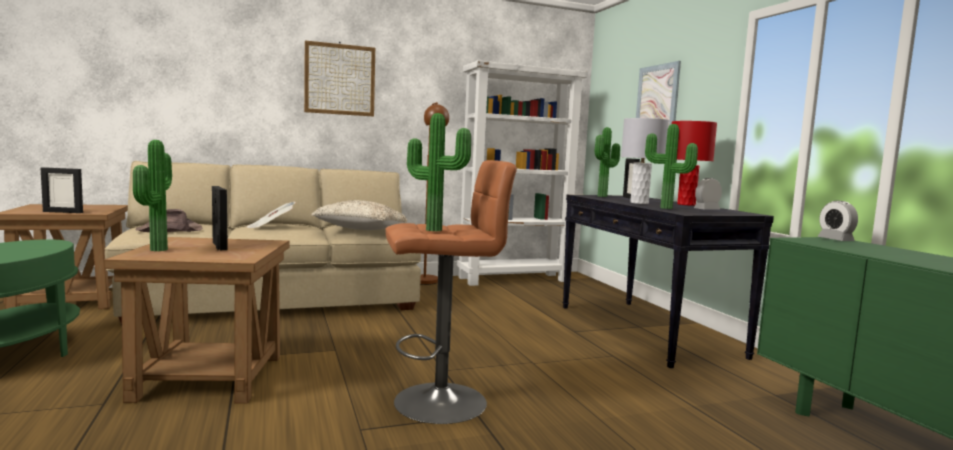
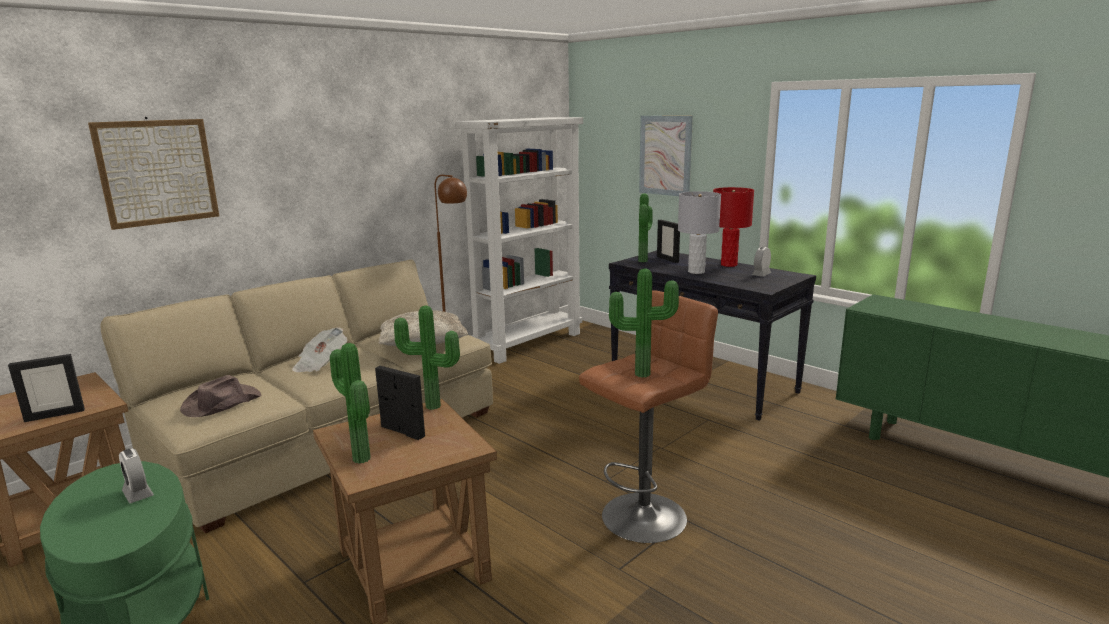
camera: 25 degrees left, 10 degrees up
picture [304,40,375,117] -> picture moved to [88,117,219,230]
potted plant [645,124,698,209] -> potted plant moved to [394,306,460,410]
alarm clock [818,201,858,241] -> alarm clock moved to [119,448,154,503]

